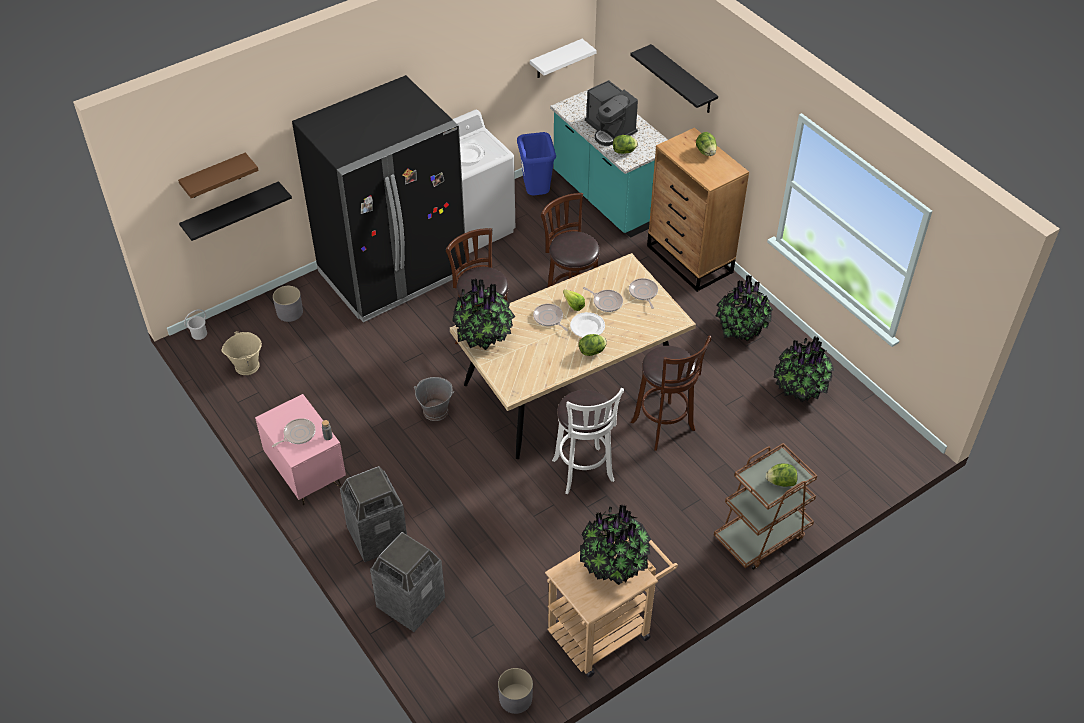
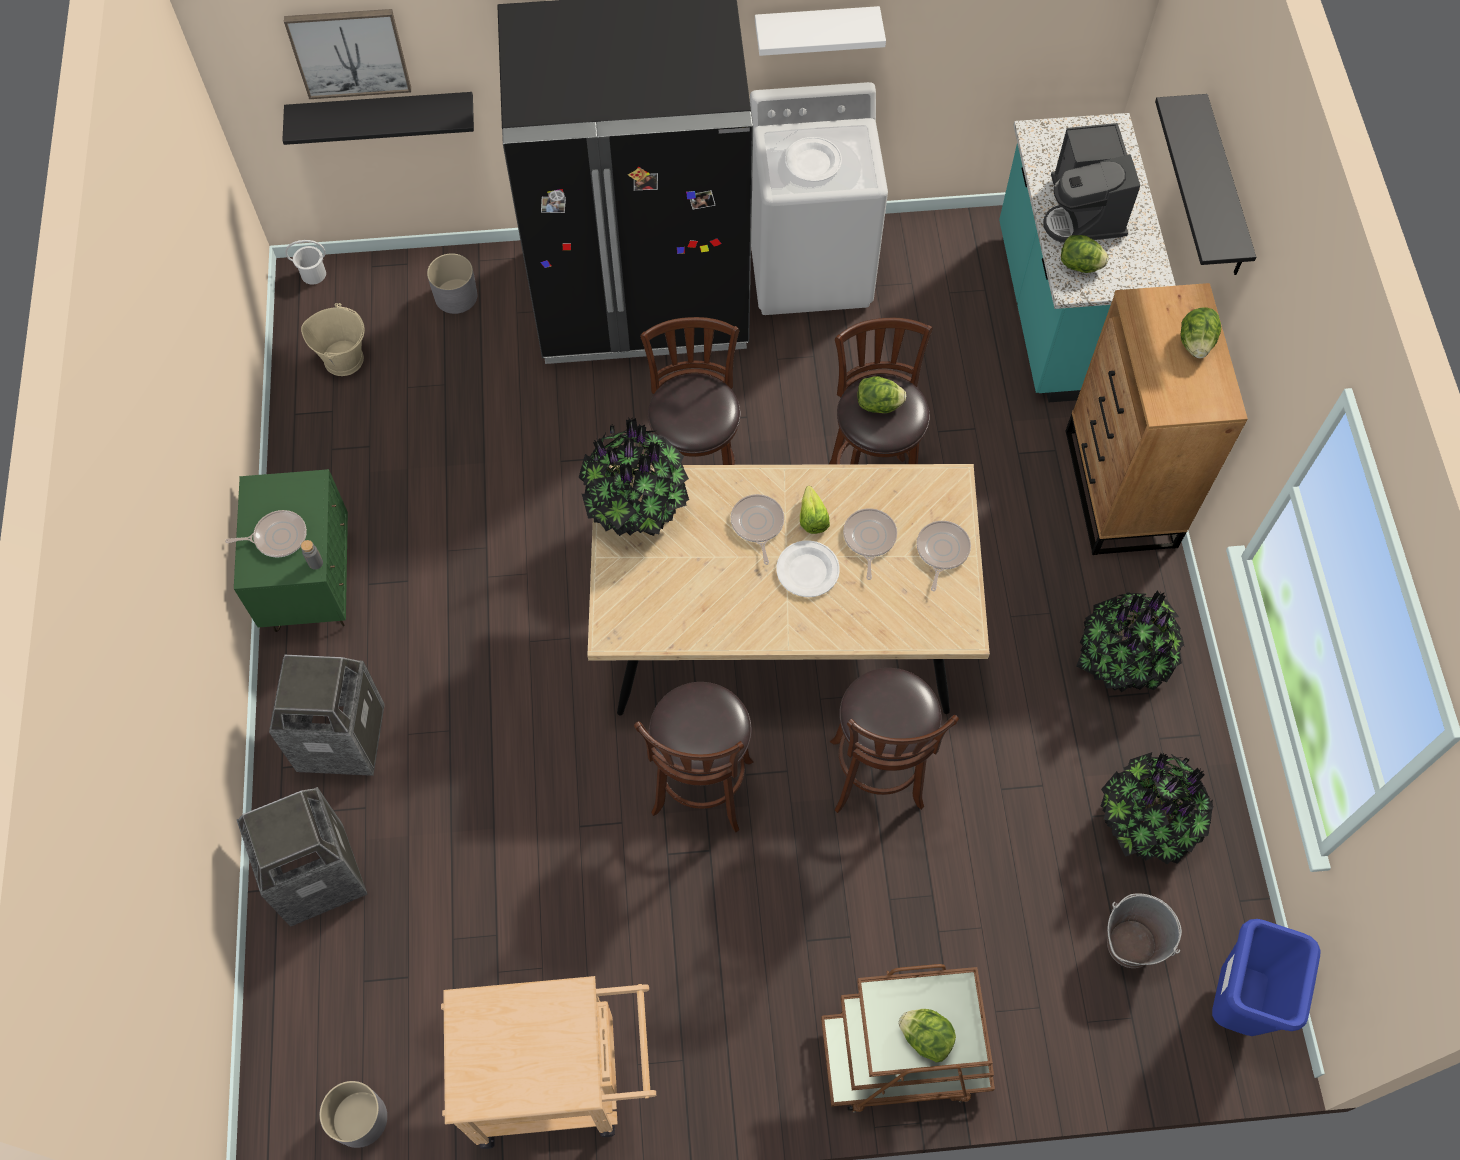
camera: 30 degrees right, 15 degrees up
brown shelf [178,153,259,198] -> picture [284,9,411,99]
pink nightstand [255,394,346,505] -> green nightstand [234,469,348,632]
grey bucket [414,377,454,421] -> grey bucket moved to [1107,893,1182,968]
blue trash can [517,132,556,195] -> blue trash can moved to [1212,919,1320,1036]
white shelf [530,39,596,78] -> white shelf moved to [755,6,886,56]
white stool [552,388,624,494] -> brown stool [634,682,754,832]
lettuce [579,334,607,356] -> lettuce moved to [857,376,906,413]
potted plant [580,505,651,585] -> none
frying pan [583,287,623,312] -> frying pan turned 150 degrees counterclockwise [843,508,897,580]

